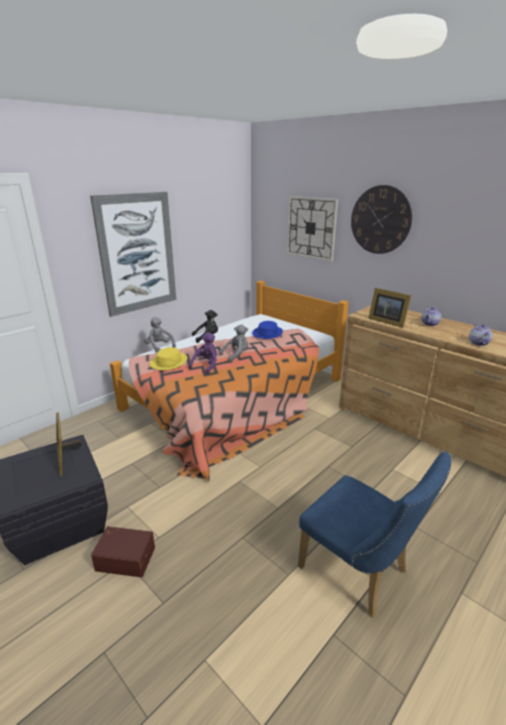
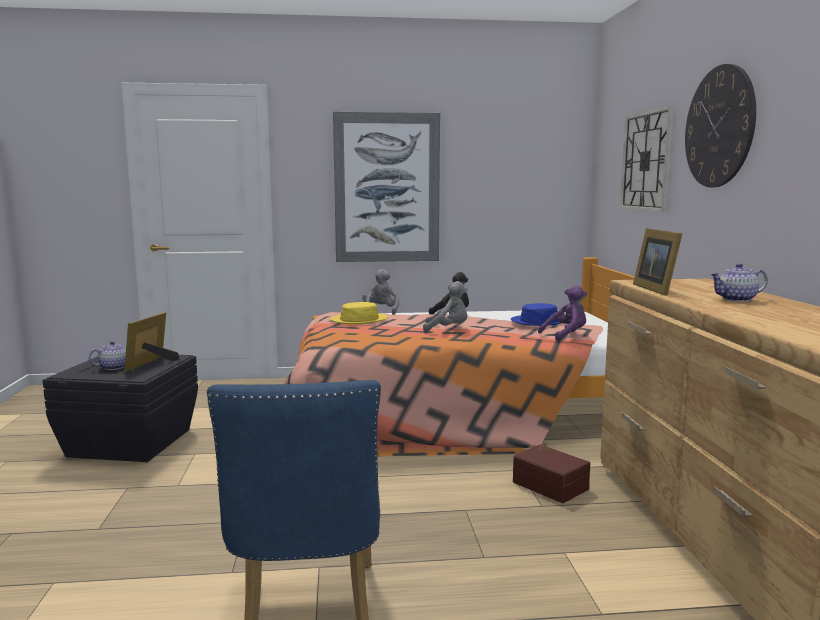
camera: 40 degrees right, 15 degrees down
brown storage box [91,526,155,577] -> brown storage box moved to [513,444,590,503]
purple plush toy [189,332,217,374] -> purple plush toy moved to [538,285,587,341]
teapot [469,324,493,346] -> teapot moved to [89,341,126,370]

